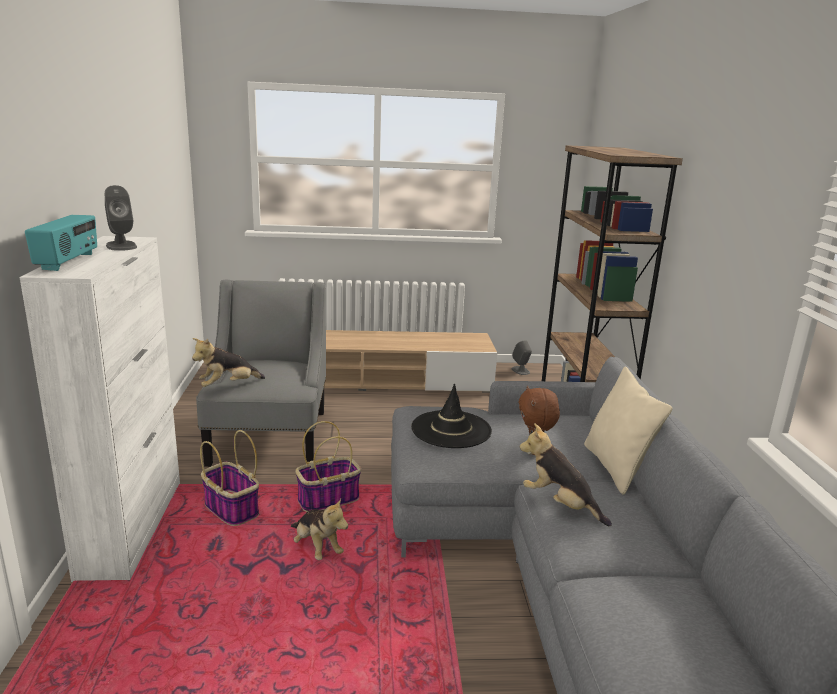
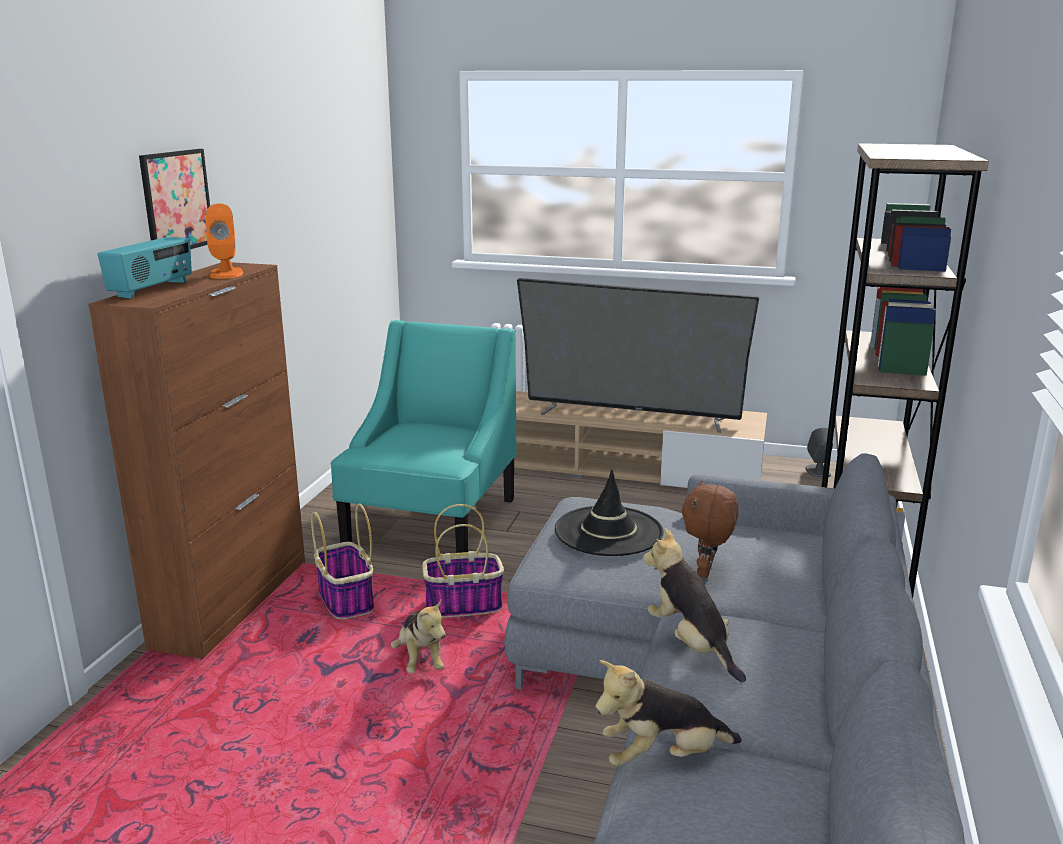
camera: 20 degrees right, 0 degrees up
white cabinet [19,236,180,582] -> brown cabinet [88,262,305,659]
grey speaker [105,185,137,251] -> orange speaker [205,204,243,279]
plush toy [192,338,265,387] -> plush toy moved to [595,660,742,767]
grey armchair [196,280,326,467] -> turquoise armchair [331,320,517,553]
beige pillow [584,366,672,495] -> none
none -> picture [139,149,210,249]
none -> television [517,278,759,433]

